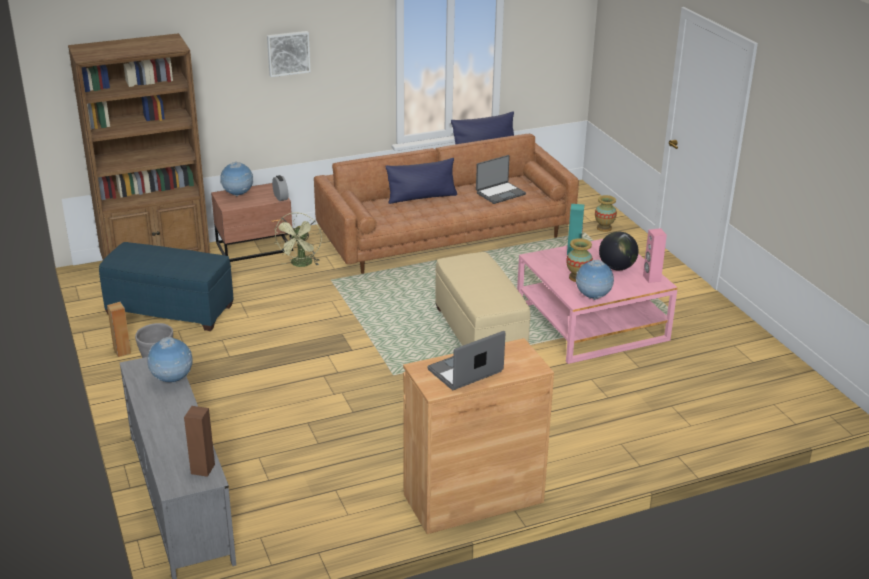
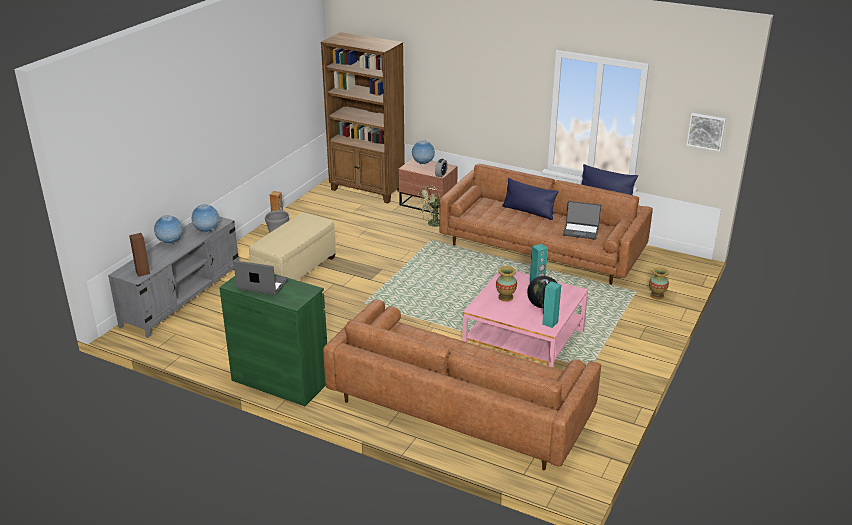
camera: 50 degrees right, 0 degrees up
blue ottoman [99,242,234,331] -> none
picture [267,31,311,77] -> picture moved to [687,113,726,151]
brown cabinet [403,338,554,534] -> green cabinet [219,274,327,406]
beige ottoman [435,252,530,345] -> beige ottoman moved to [249,213,336,280]
globe [576,260,614,300] -> globe moved to [154,215,183,244]
pink speaker [643,228,667,283] -> turquoise speaker [542,281,561,328]
none -> brown sofa [323,299,601,470]

